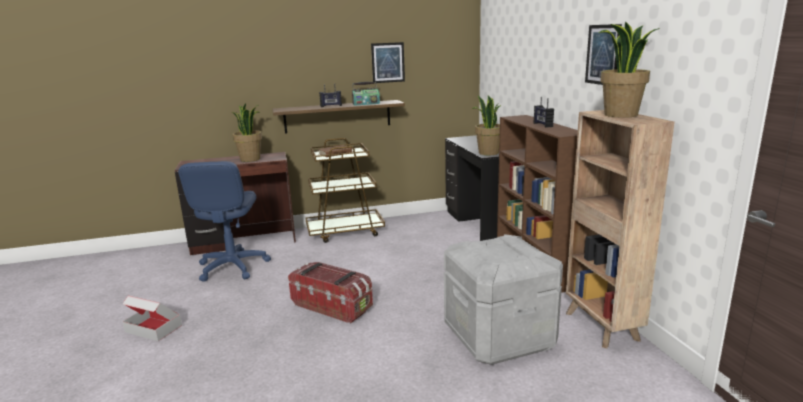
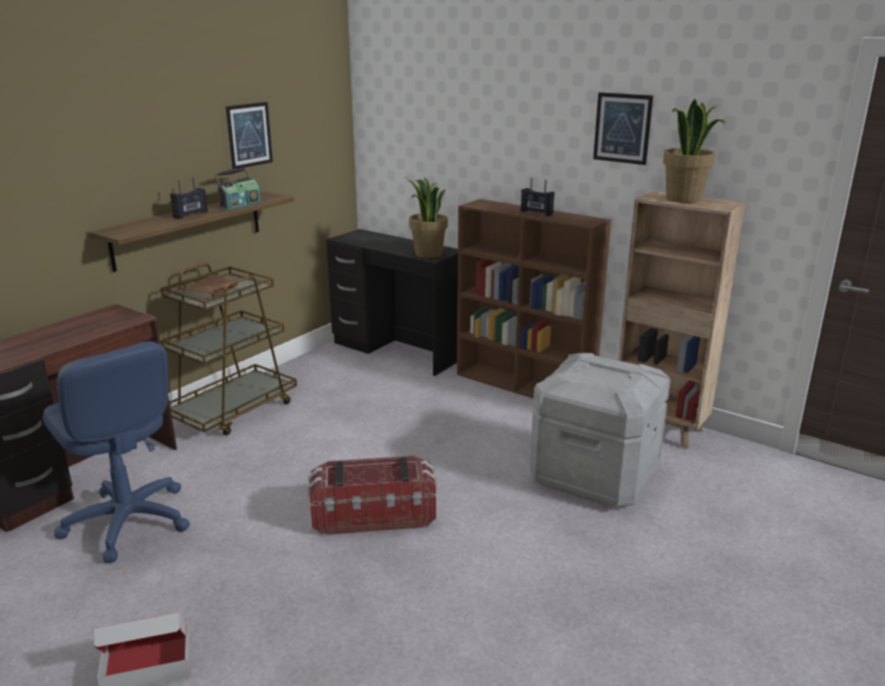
camera: 40 degrees left, 5 degrees up
potted plant [232,103,262,162] -> none

